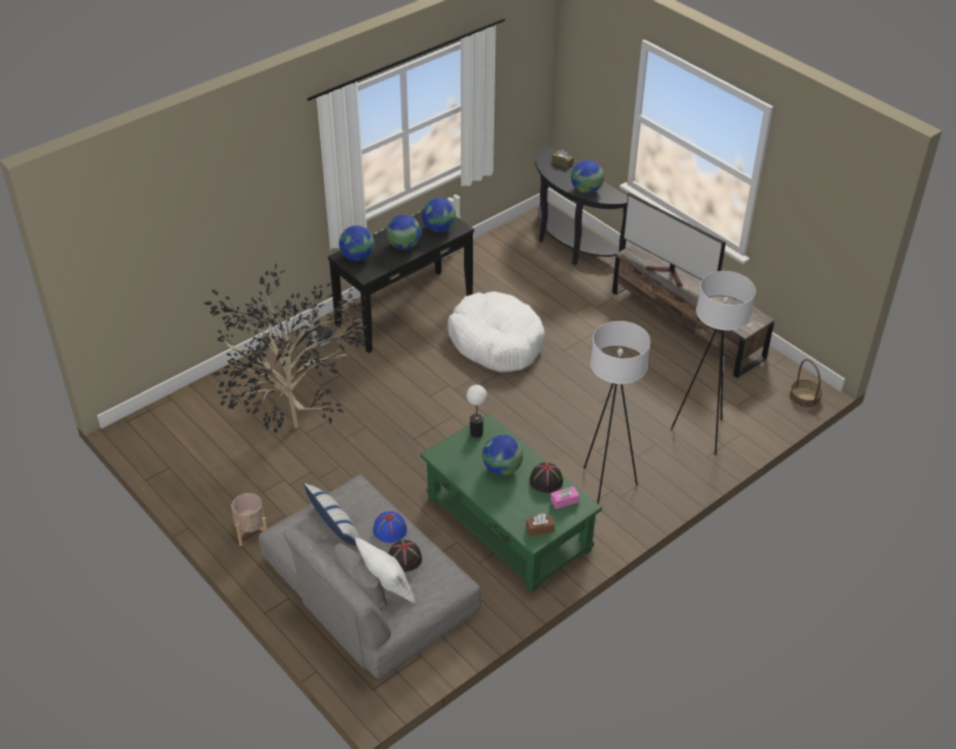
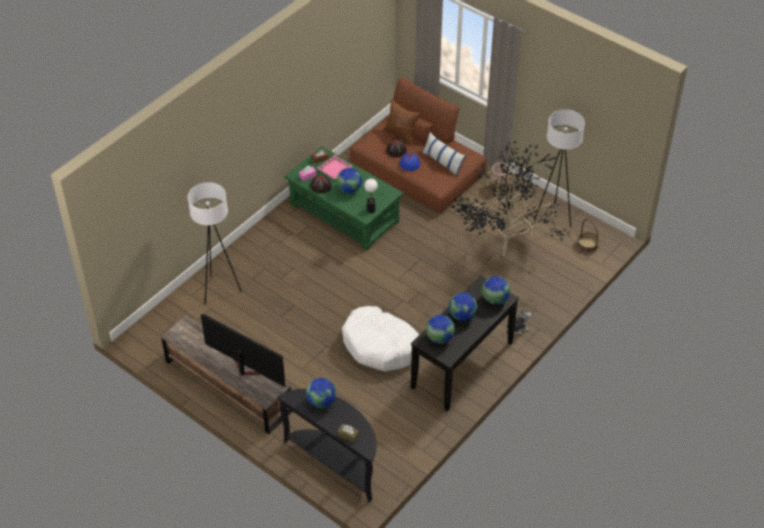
camera: 170 degrees right, 5 degrees up
grey sofa [259,475,481,679] -> brown sofa [350,77,487,213]
white pillow [355,537,415,603] -> brown pillow [383,99,420,146]
white floor lamp [584,321,651,504] -> white floor lamp moved to [534,109,585,227]
basket [789,359,822,408] -> basket moved to [577,219,599,253]
none -> pink tray [317,155,352,180]

